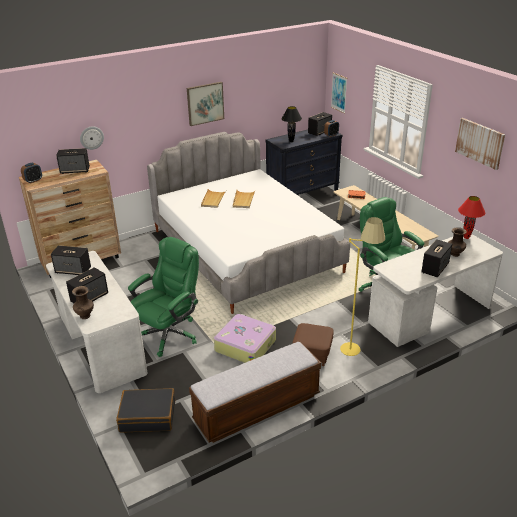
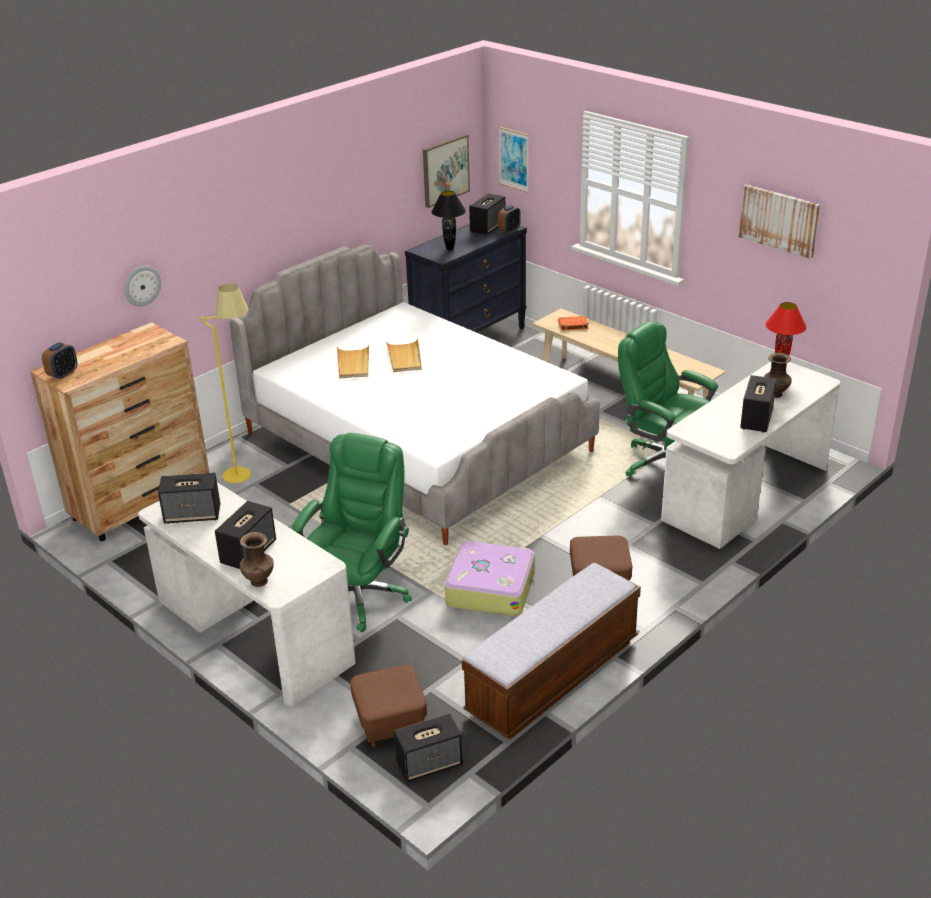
camera: 15 degrees left, 0 degrees up
speaker [56,148,90,174] -> speaker moved to [394,713,463,782]
black suitcase [116,388,175,432] -> brown ottoman [350,665,427,747]
picture [187,82,224,126] -> picture moved to [423,134,470,208]
yellow floor lamp [340,217,385,356] -> yellow floor lamp moved to [201,283,251,483]

